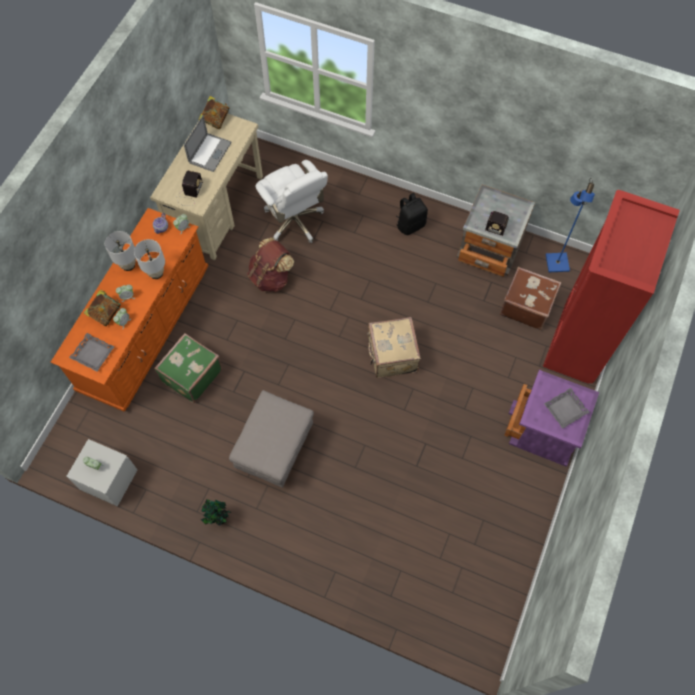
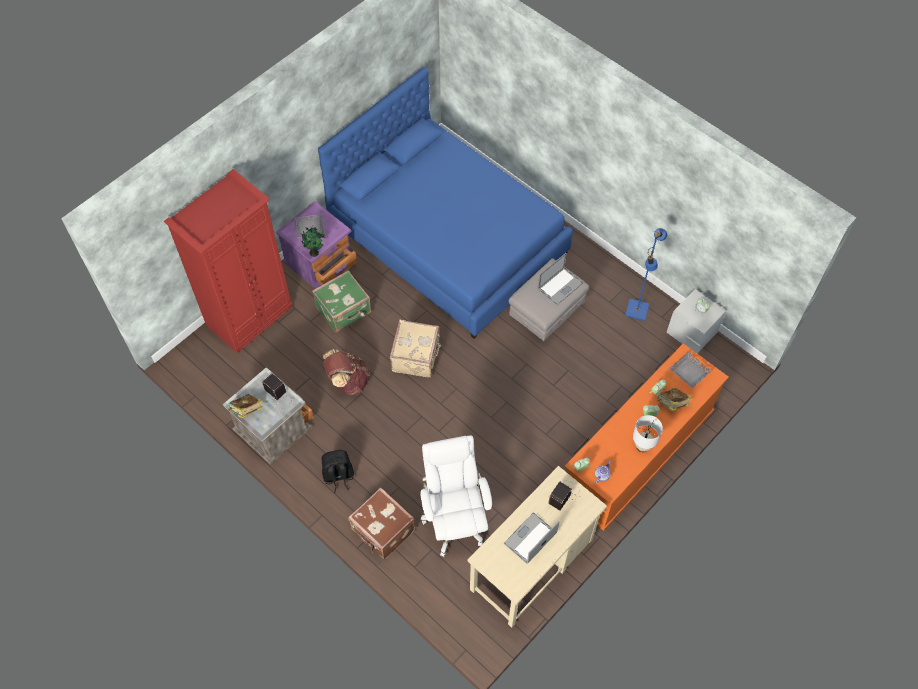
camera: 160 degrees left, 5 degrees down
white table lamp [134,239,165,279] -> none
green suitcase [154,333,223,403] -> green suitcase moved to [312,270,371,333]
book [199,96,230,129] -> book moved to [228,394,263,418]
potted plant [201,499,231,526] -> potted plant moved to [301,225,325,257]
brown backpack [247,237,294,292] -> brown backpack moved to [323,349,370,395]
brown suitcase [500,267,561,330] -> brown suitcase moved to [348,487,415,560]
blue floor lamp [546,178,596,272] -> blue floor lamp moved to [625,228,667,321]
none -> blue bed [318,67,573,339]
none -> laptop [538,253,583,305]

